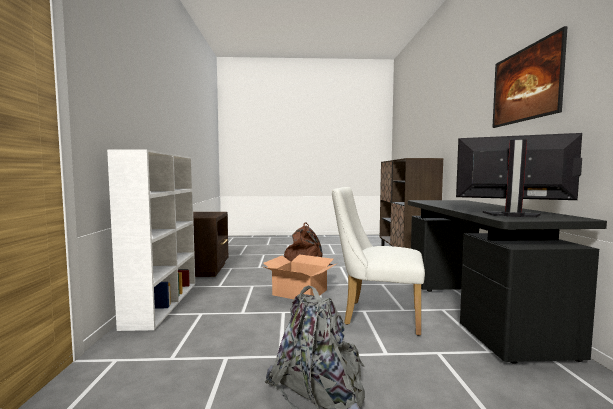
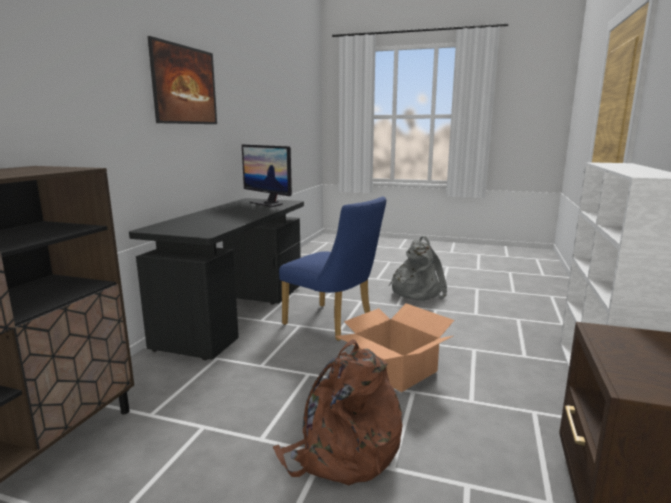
camera: 160 degrees left, 10 degrees up
white chair [332,187,425,336] -> blue chair [279,197,386,341]

